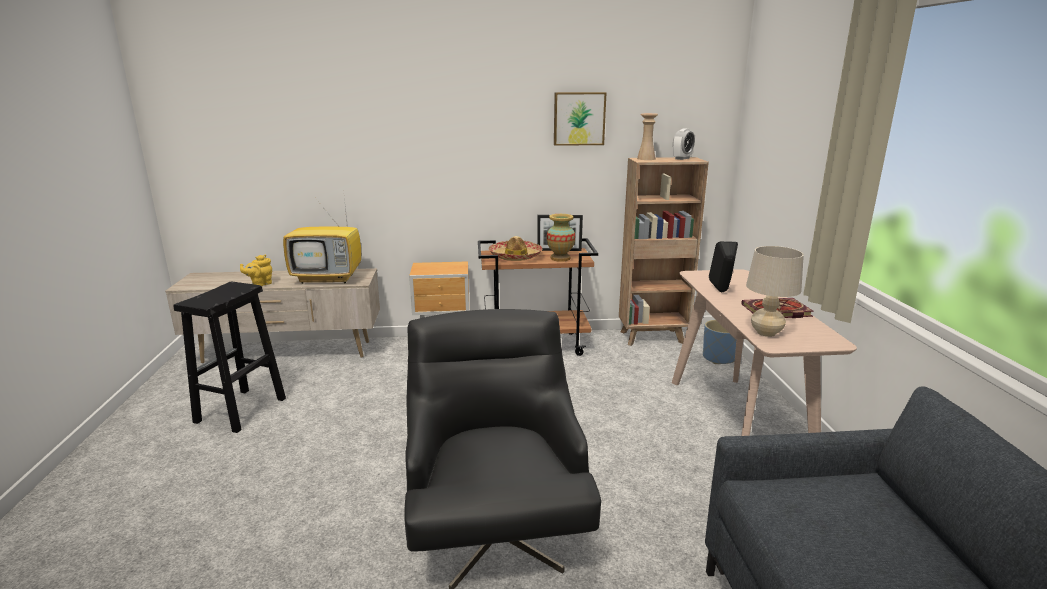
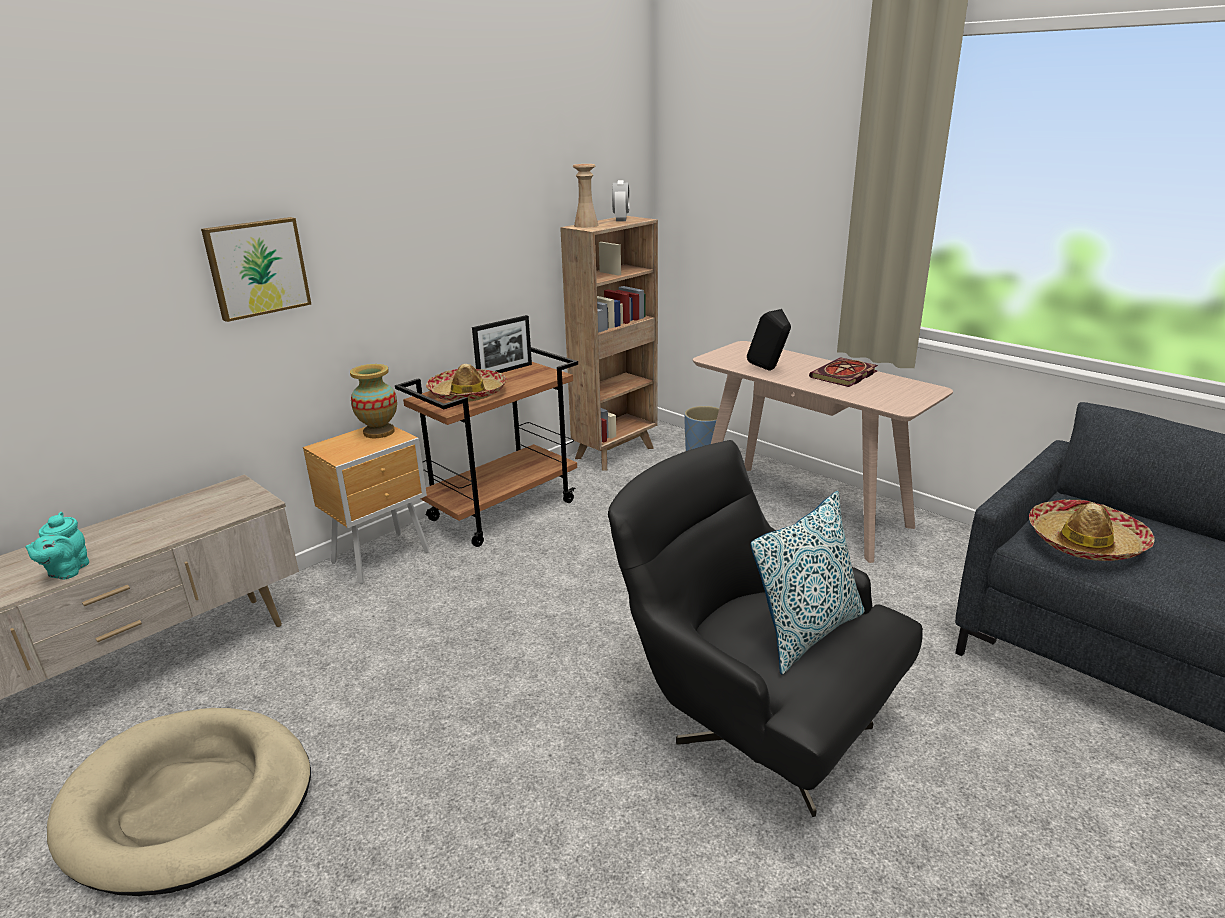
camera: 40 degrees left, 5 degrees up
black stool [173,281,286,433] -> beige dog bed [47,708,311,896]
yellow teapot [240,255,272,286] -> turquoise teapot [25,512,89,580]
television [283,189,361,284] -> none
vase [546,214,575,262] -> vase moved to [350,364,397,438]
picture [554,92,607,146] -> picture moved to [201,217,311,322]
beige table lamp [746,246,804,337] -> none
none -> pillow [751,491,865,675]
none -> hat [1029,500,1155,561]

